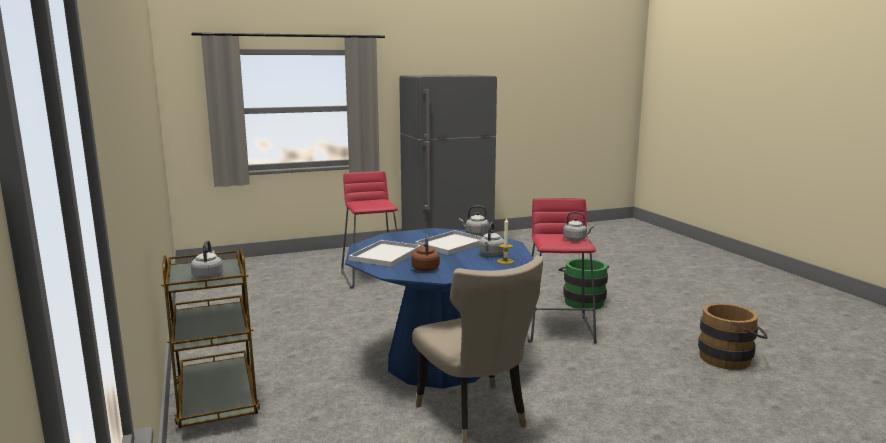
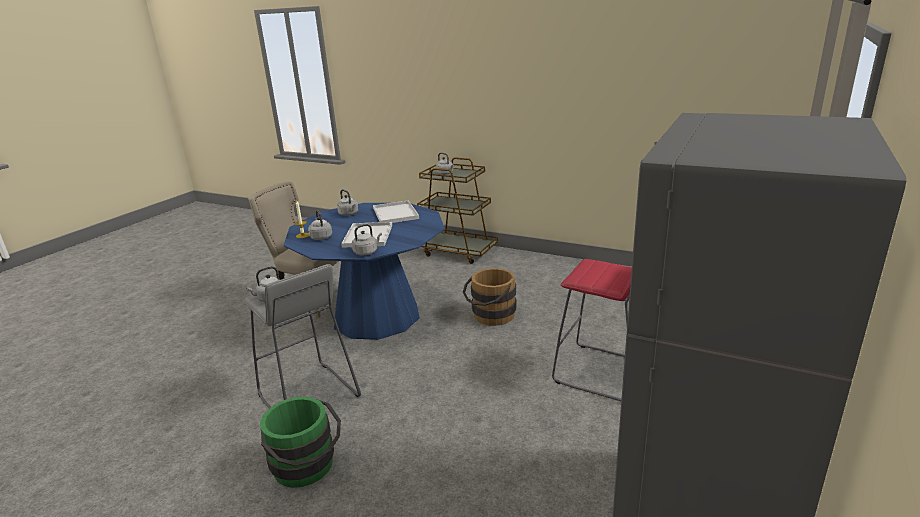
camera: 140 degrees right, 10 degrees up
brown kettle [411,235,440,271] -> grey kettle [337,189,359,216]
red stool [527,198,597,344] -> grey stool [243,264,361,408]
brown bucket [698,303,768,370] -> brown bucket moved to [463,268,516,326]

